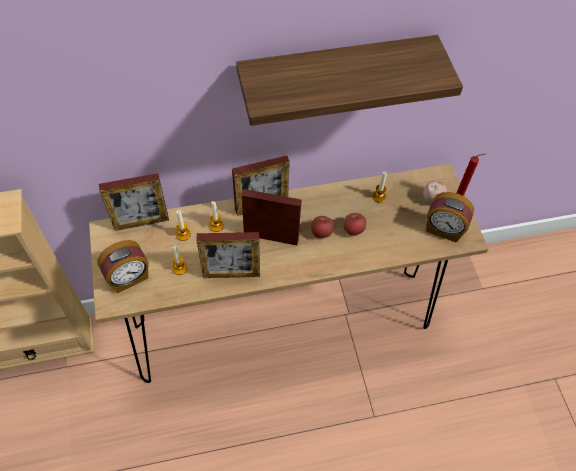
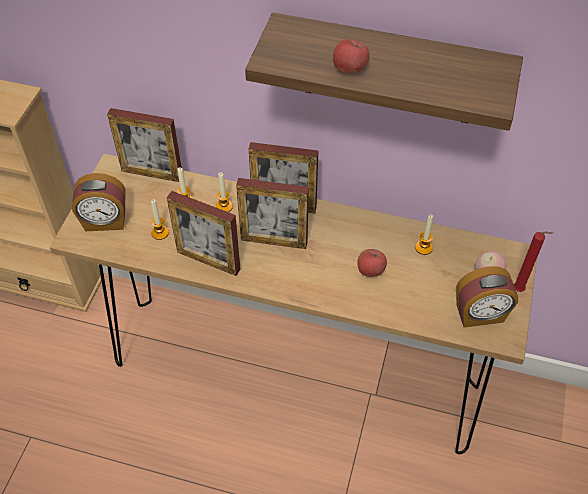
camera: 30 degrees right, 5 degrees down
picture frame [241,189,302,245] -> picture frame turned 150 degrees clockwise [236,178,309,249]
apple [311,216,334,238] -> apple moved to [333,39,370,74]
alarm clock [426,192,474,242] -> alarm clock turned 60 degrees counterclockwise [456,266,518,328]

